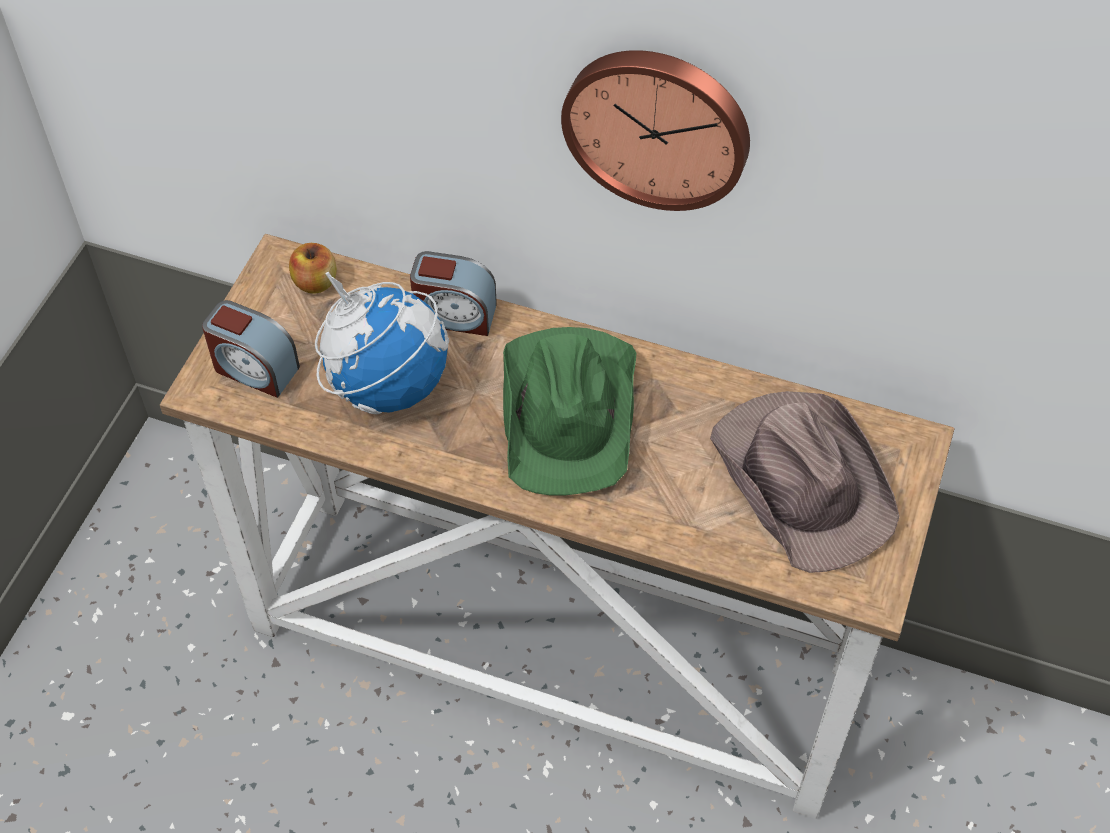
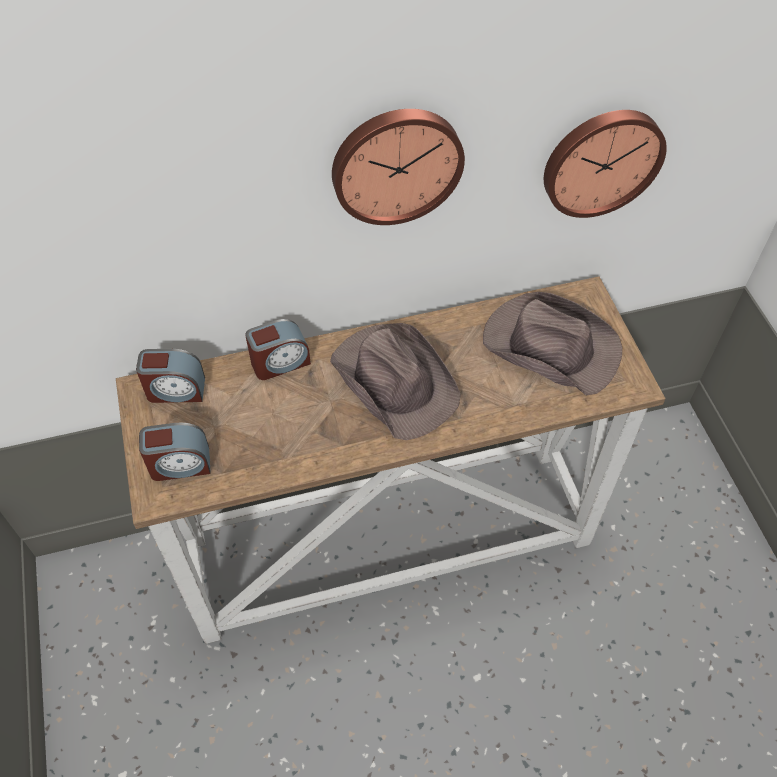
camera: 35 degrees left, 0 degrees up
apple [289,243,337,294] -> alarm clock [136,349,205,403]
globe [315,272,449,414] -> none
green hat [503,327,636,496] -> brown hat [330,323,461,440]
none -> wall clock [544,110,667,218]

